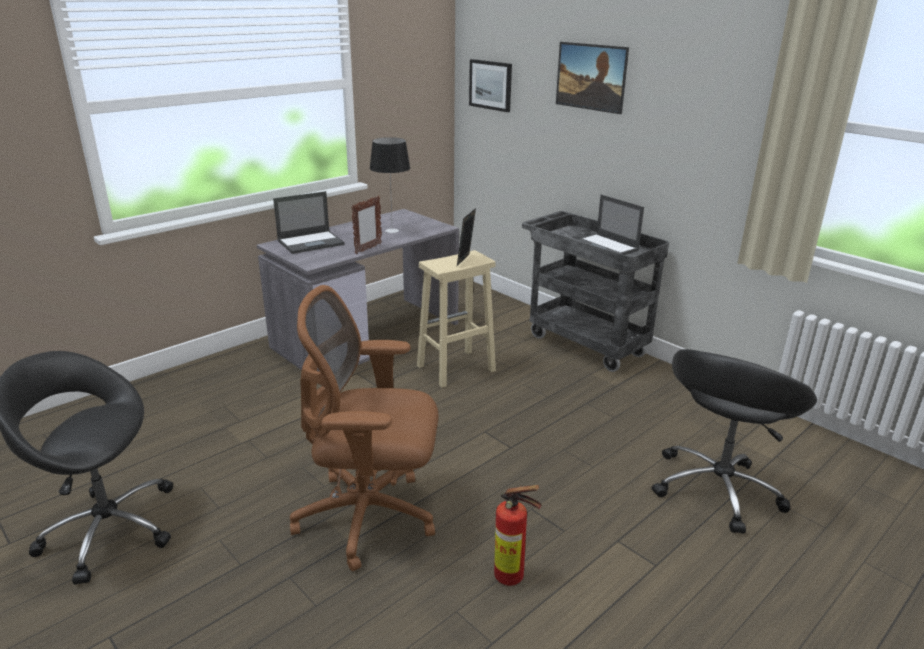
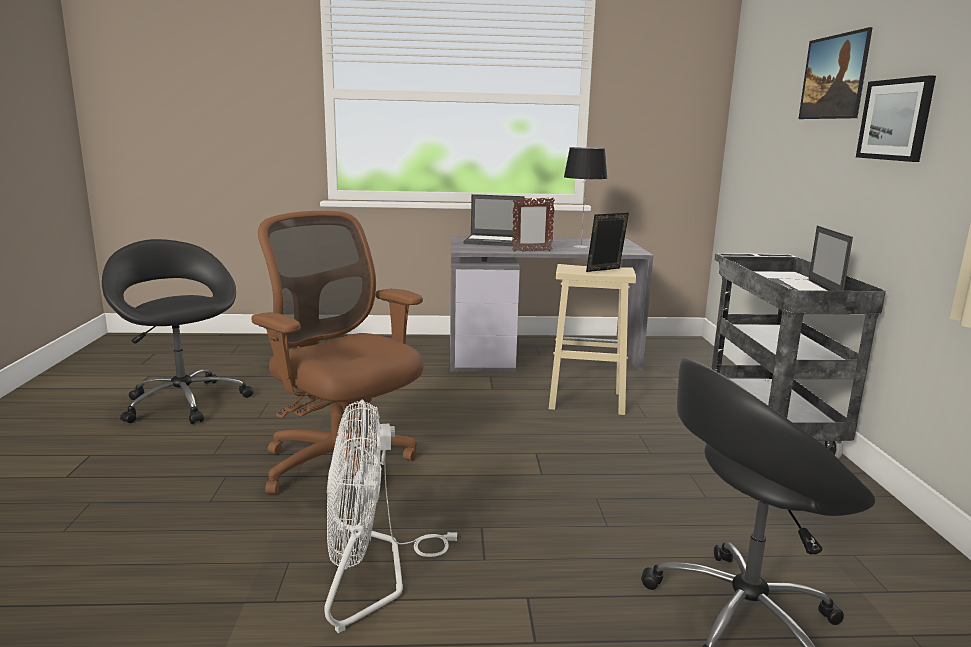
camera: 40 degrees right, 10 degrees down
picture [469,59,512,112] -> picture moved to [856,75,936,162]
fire extinguisher [494,485,542,586] -> white fan [324,400,461,634]

